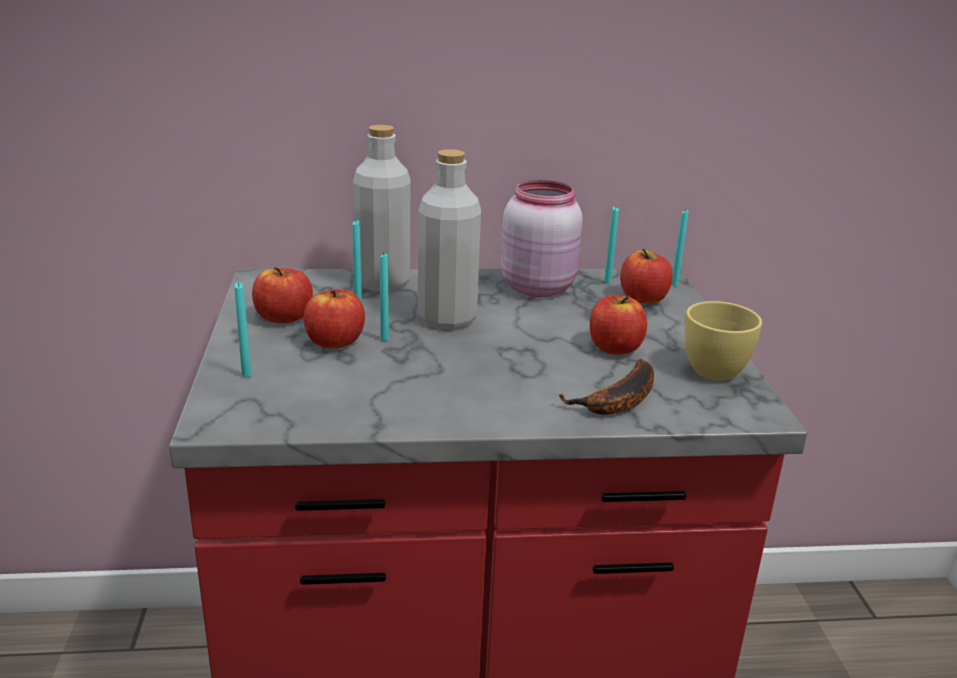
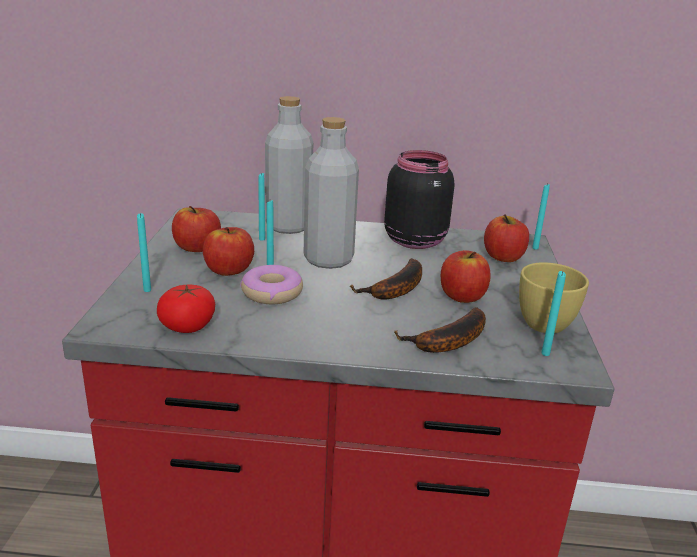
camera: 10 degrees right, 0 degrees up
pink jar [501,180,583,297] -> black jar [384,150,454,249]
turquoise candle [604,207,619,283] -> turquoise candle moved to [541,271,566,356]
none -> tomato [157,284,215,333]
none -> donut [240,265,303,304]
none -> banana [350,258,422,299]

